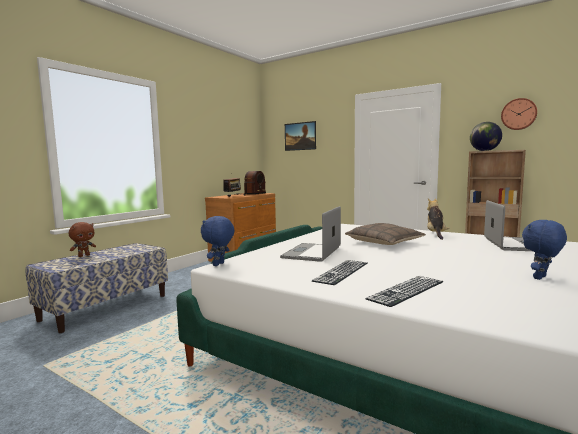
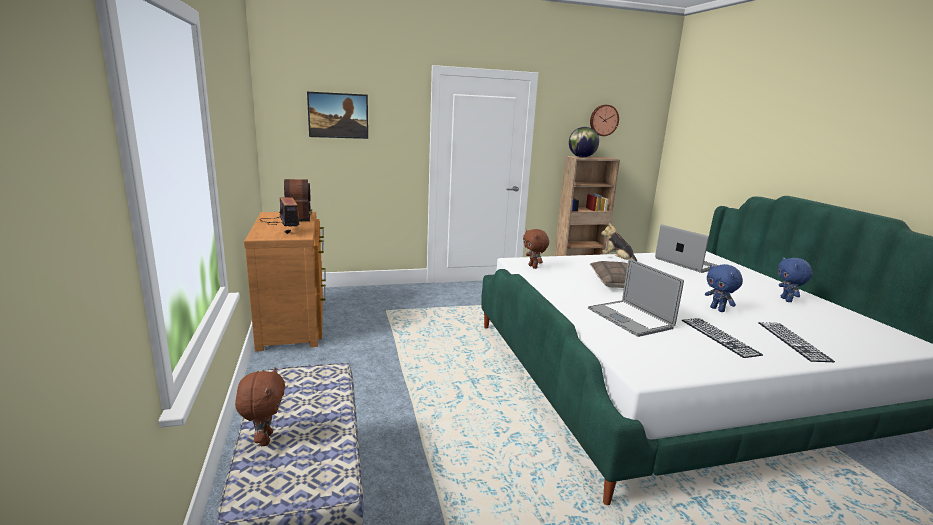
camera: 50 degrees left, 10 degrees up
blue plush toy [201,216,235,266] -> blue plush toy moved to [705,264,743,312]
none -> brown plush toy [523,229,549,269]

